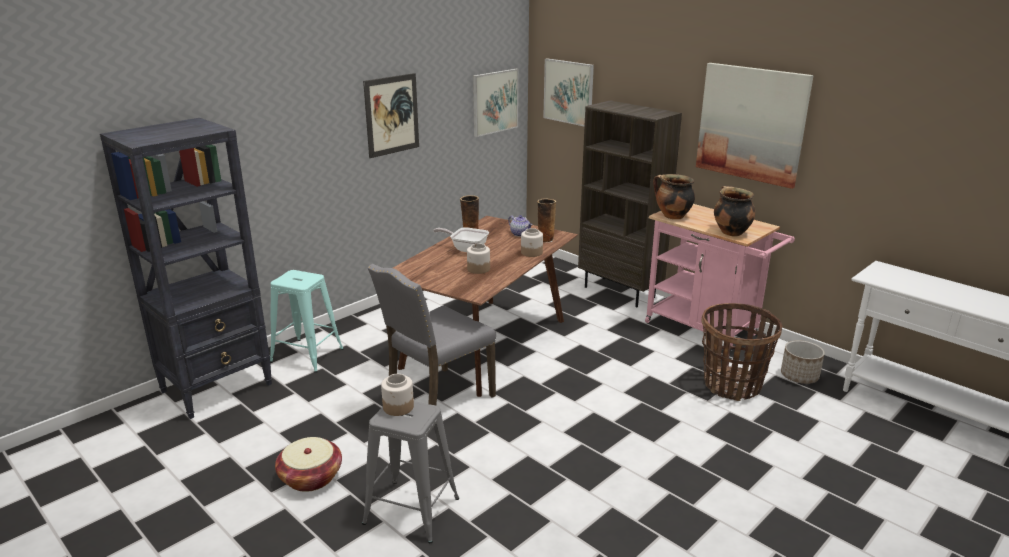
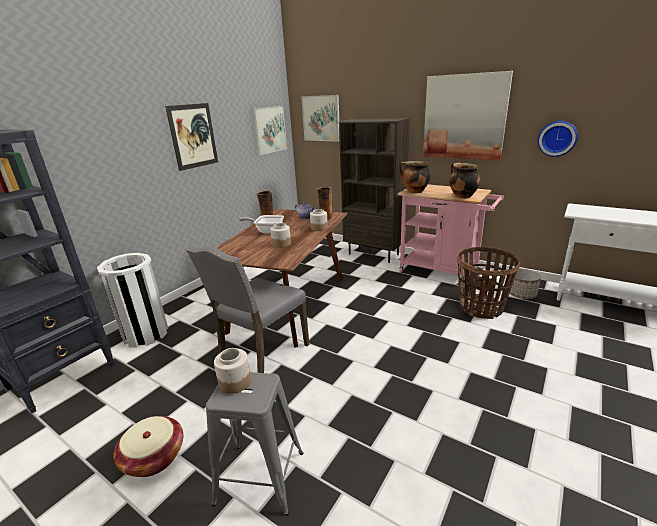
camera: 10 degrees left, 0 degrees up
turquoise stool [270,270,344,373] -> white trash can [97,253,168,348]
none -> wall clock [538,121,578,157]

